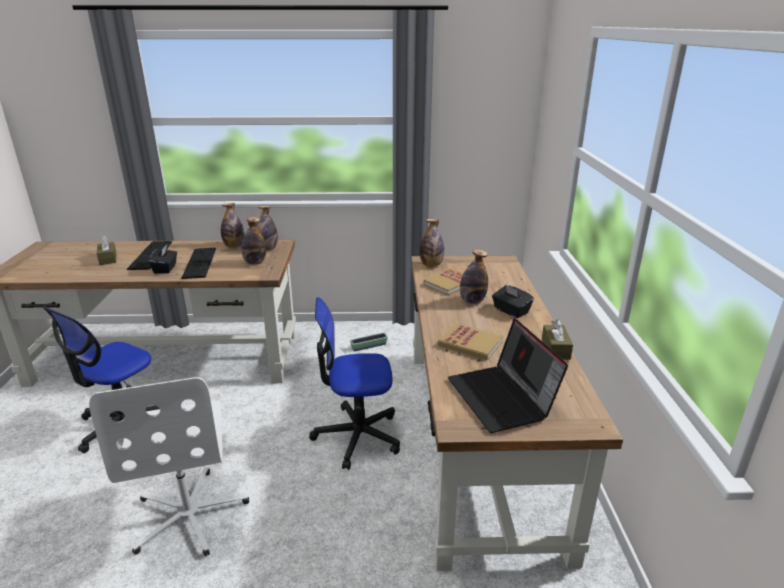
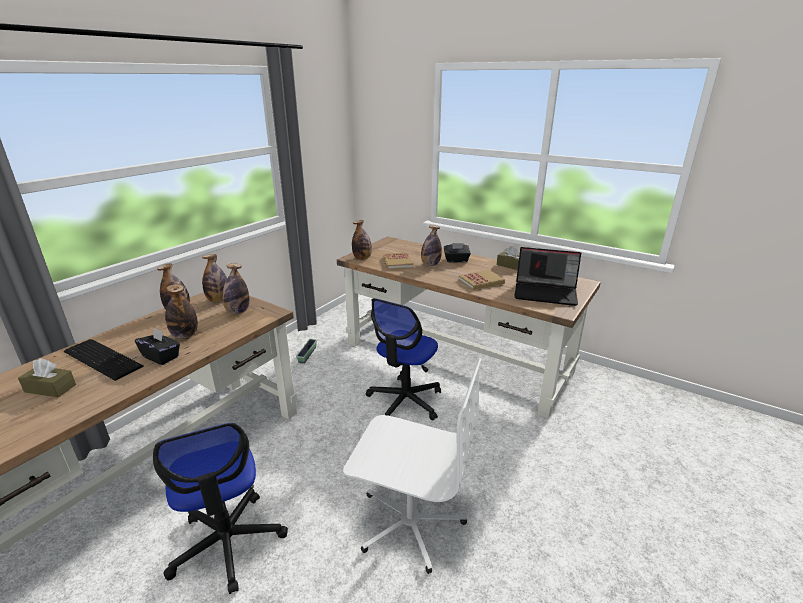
camera: 55 degrees left, 0 degrees up
keyboard [181,248,216,279] -> bottle [165,284,198,339]

